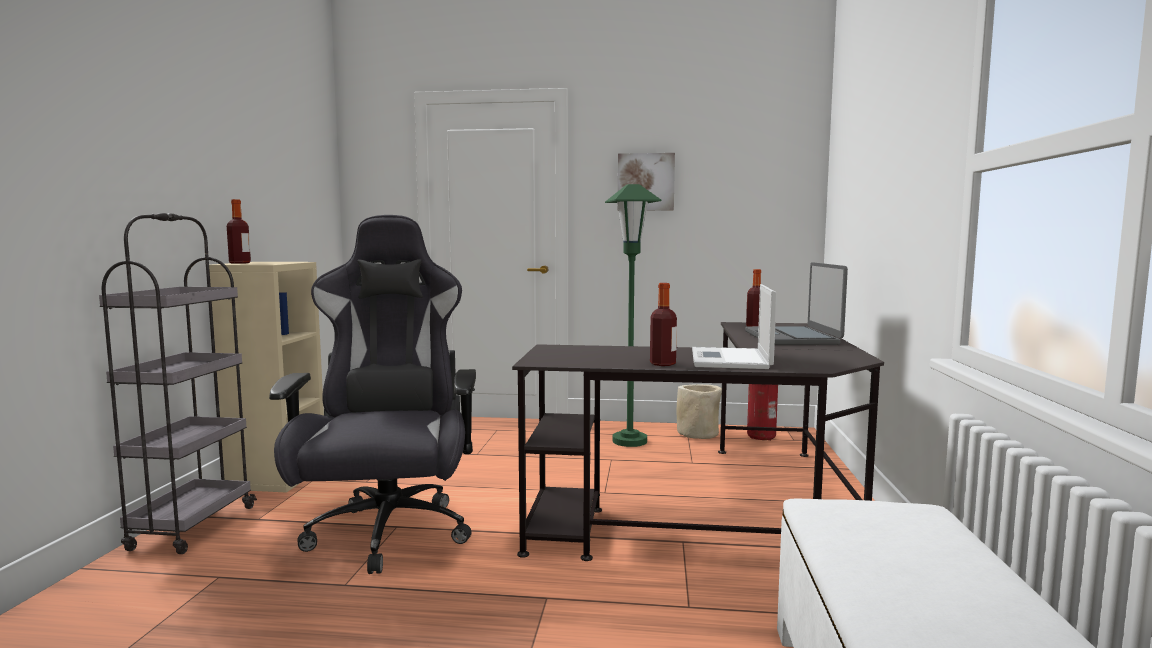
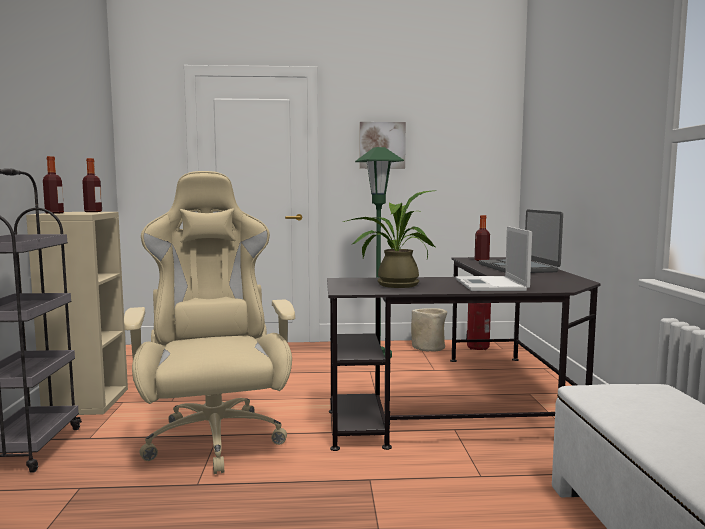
camera: 10 degrees left, 0 degrees up
black office chair [269,215,476,574] -> beige office chair [124,171,295,474]
bottle [650,283,677,366] -> bottle moved to [82,158,102,212]
none -> potted plant [343,190,437,288]

